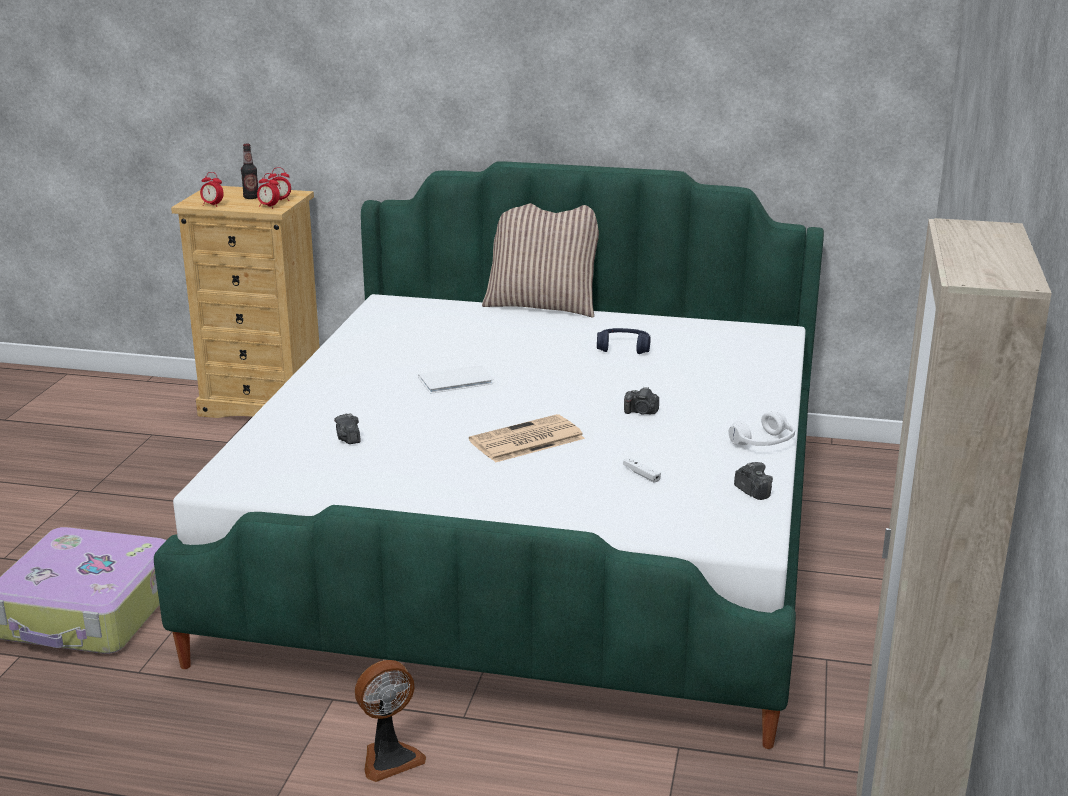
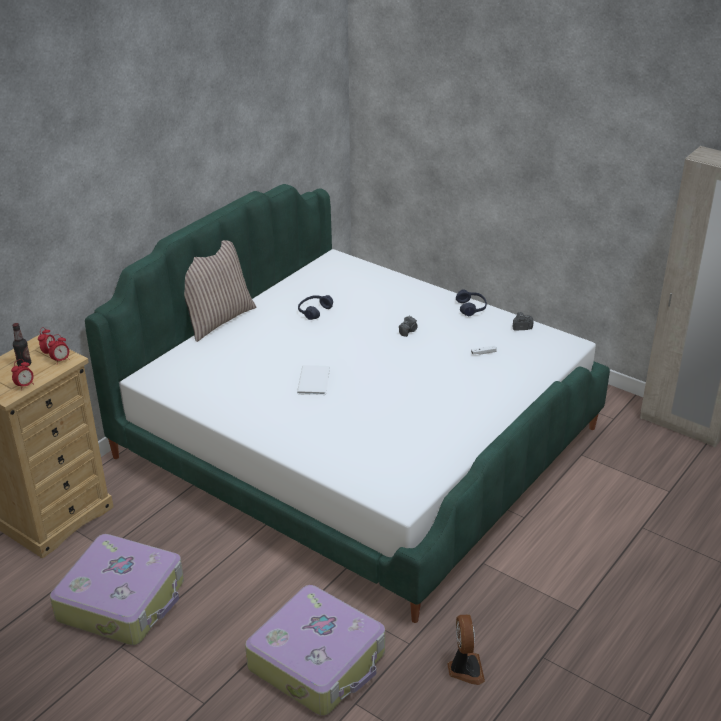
camera: 65 degrees left, 10 degrees up
camera [334,413,361,444] -> none
fan [355,660,426,782] -> fan moved to [447,615,485,685]
newspaper [469,414,585,463] -> none
white headphones [728,412,795,446] -> blue headphones [456,290,487,316]
none -> suitcase [50,534,184,645]

